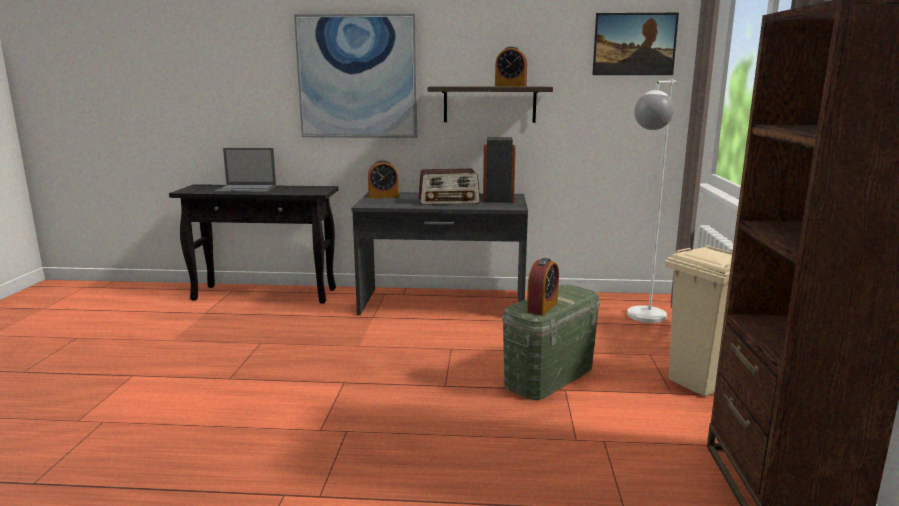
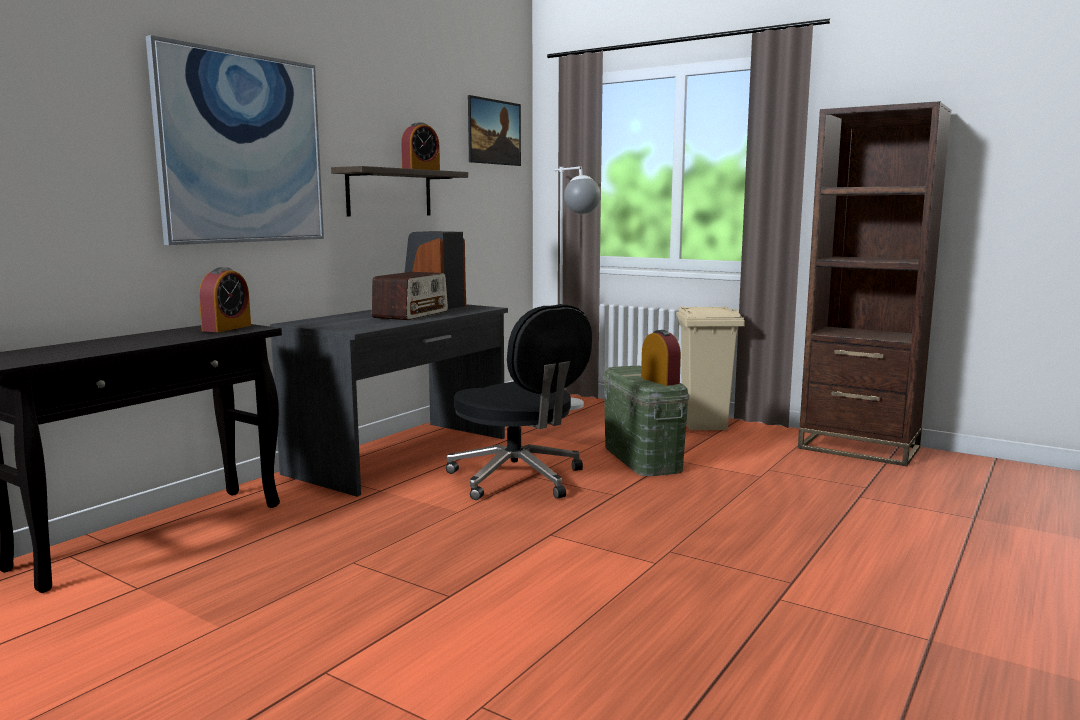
camera: 60 degrees left, 5 degrees down
laptop [213,148,276,193] -> none
alarm clock [368,160,399,199] -> alarm clock moved to [199,267,251,332]
none -> black office chair [446,304,592,500]

